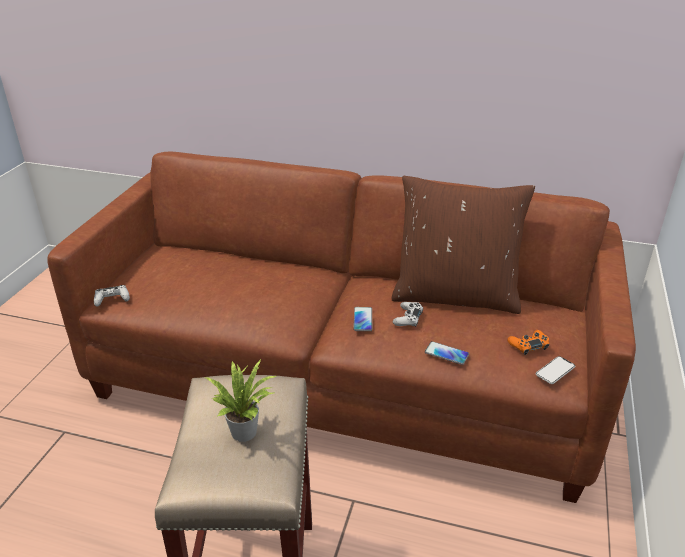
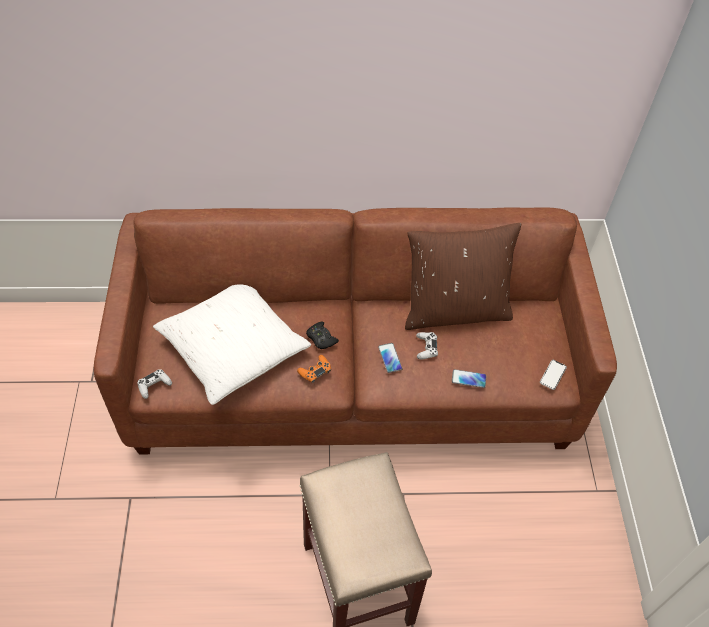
camera: 20 degrees left, 20 degrees up
potted plant [205,359,276,442] -> none
orange game controller [507,330,549,355] -> orange game controller moved to [297,355,331,383]
none -> white pillow [153,284,311,405]
none -> black game controller [306,322,339,349]

